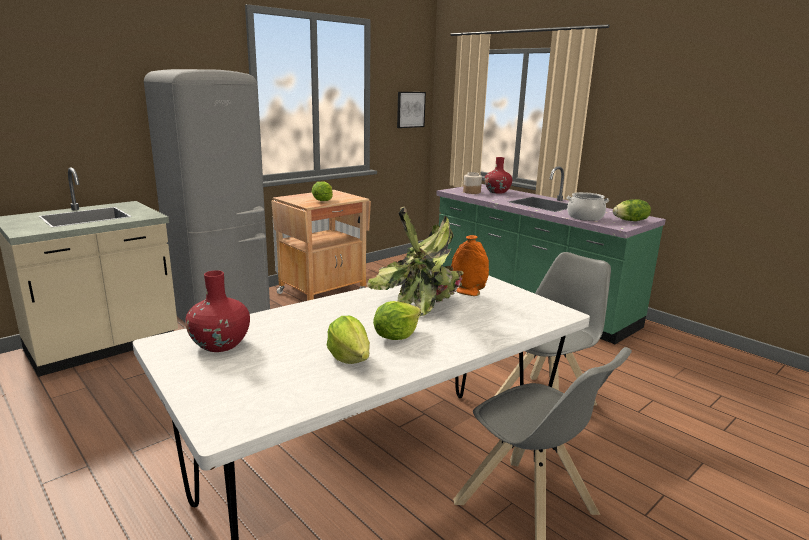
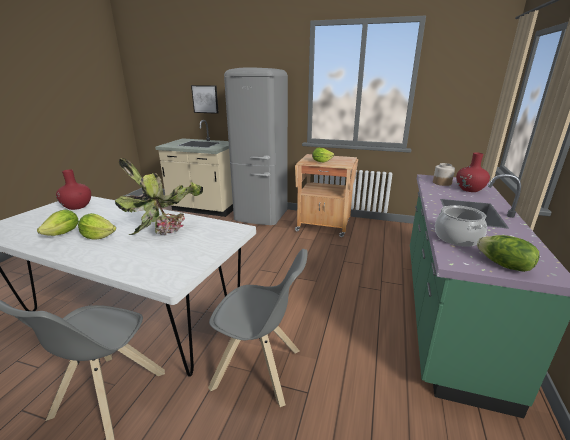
camera: 60 degrees right, 5 degrees up
picture [397,92,426,128] -> picture moved to [191,85,219,114]
orange vase [451,235,489,296] -> none

